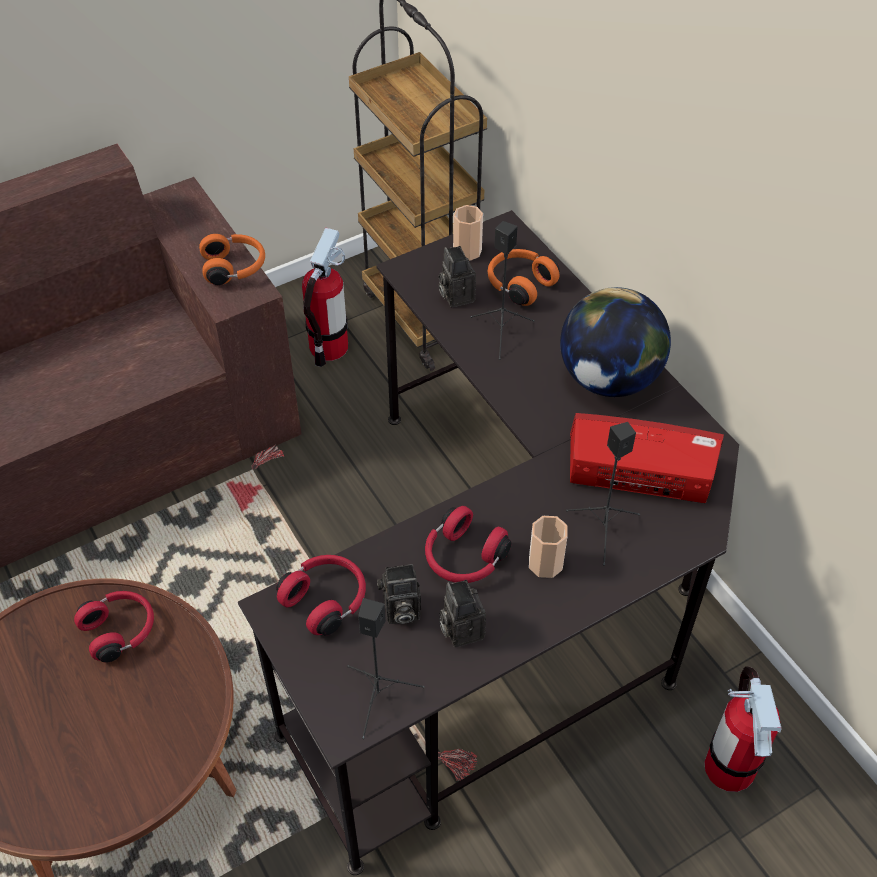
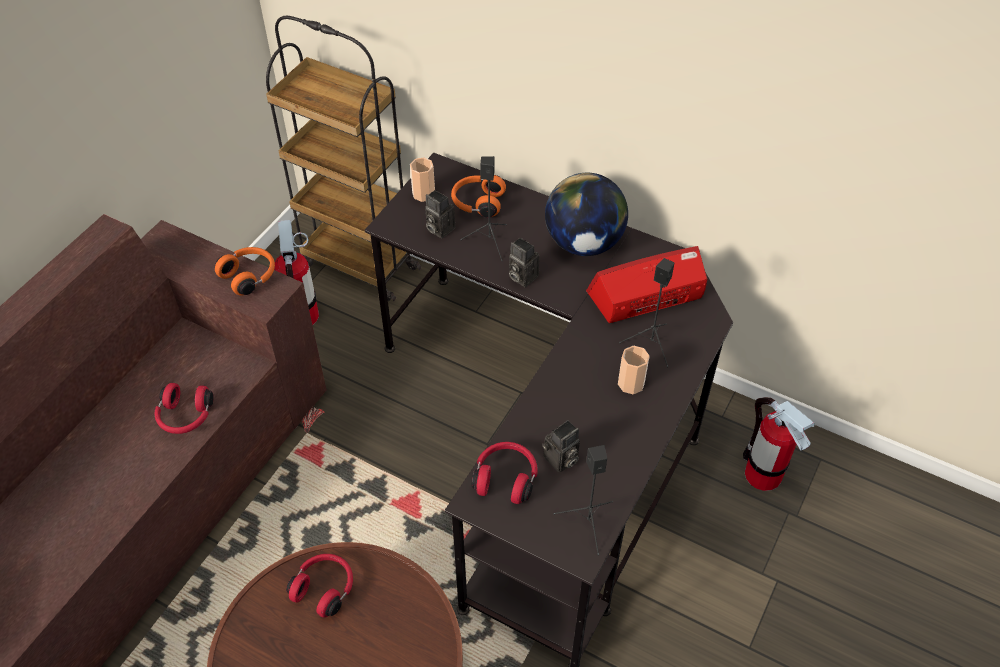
camera: 30 degrees left, 0 degrees up
red headphones [425,506,512,583] -> red headphones moved to [155,383,214,434]
camera [439,580,486,647] -> camera moved to [509,237,539,287]

